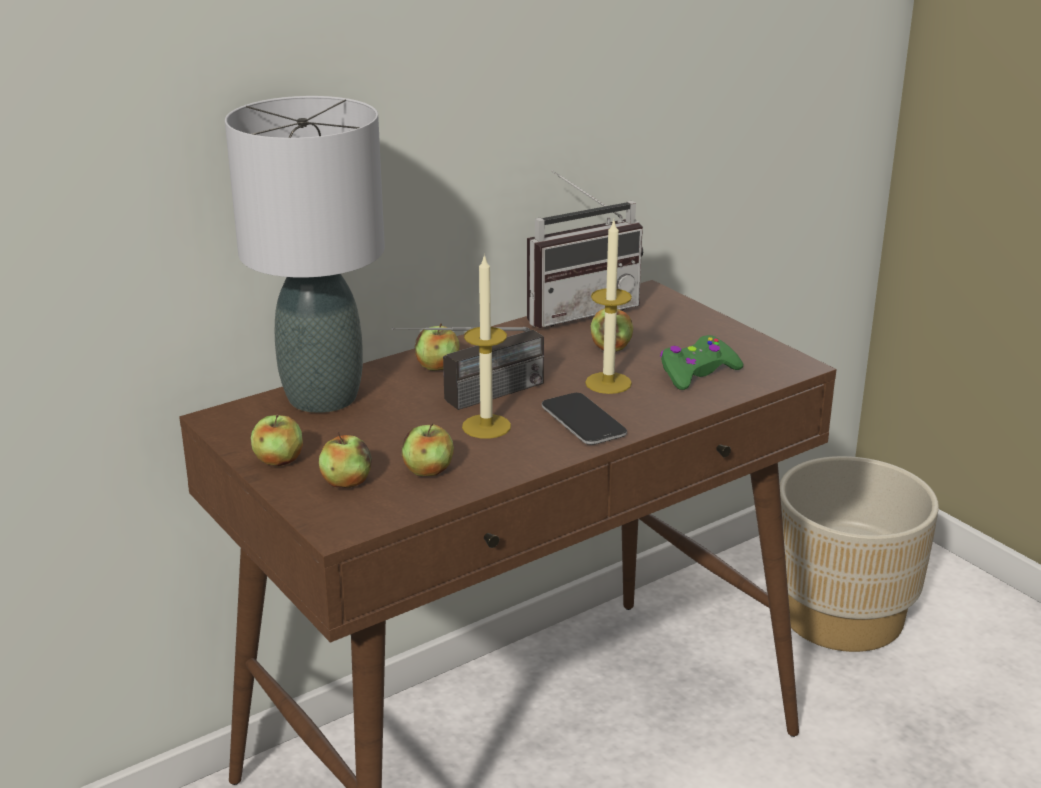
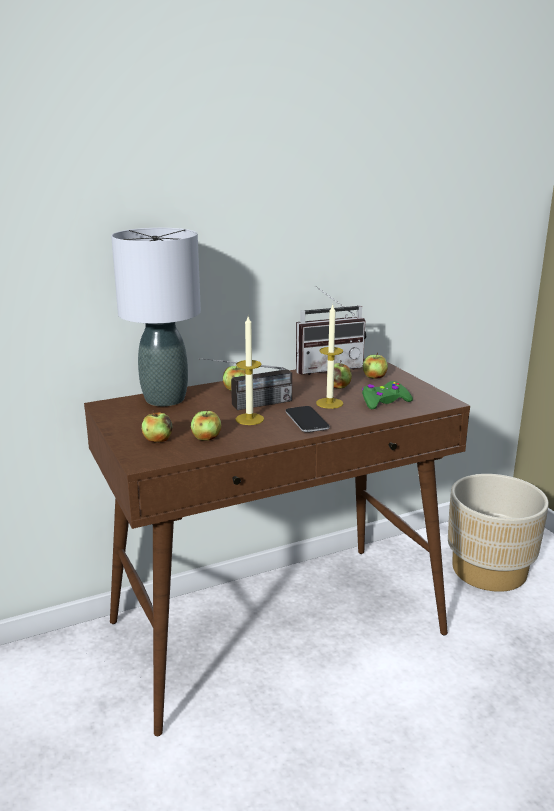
camera: 10 degrees right, 5 degrees down
apple [251,414,303,466] -> apple moved to [363,353,388,379]

